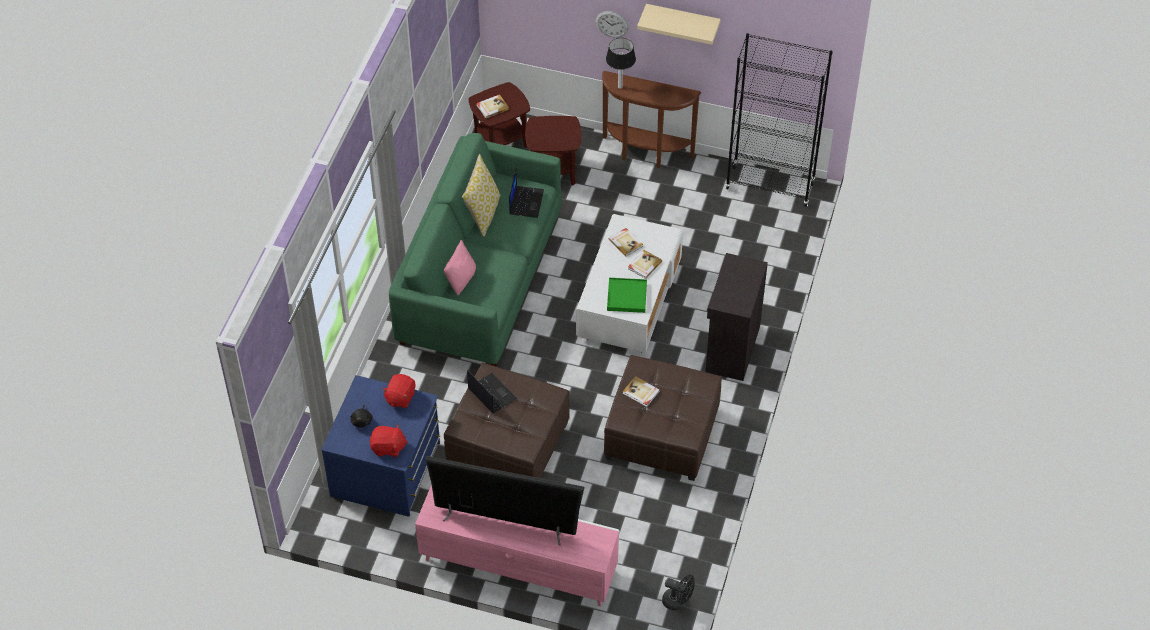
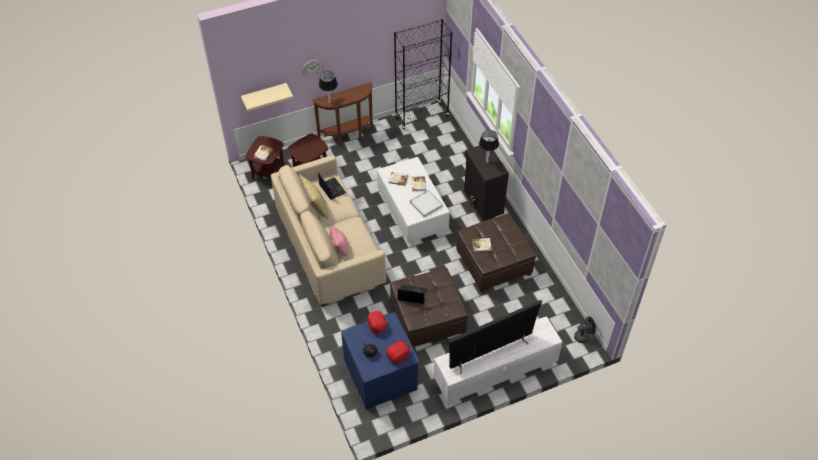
camera: 40 degrees left, 0 degrees up
green sofa [389,133,561,367] -> beige sofa [271,155,386,306]
pink tv stand [415,484,620,606] -> white tv stand [434,317,562,405]
green tray [607,278,647,313] -> white tray [410,190,443,217]
beige shelf [637,4,721,45] -> beige shelf moved to [241,83,293,111]
none -> table lamp [479,130,499,163]

